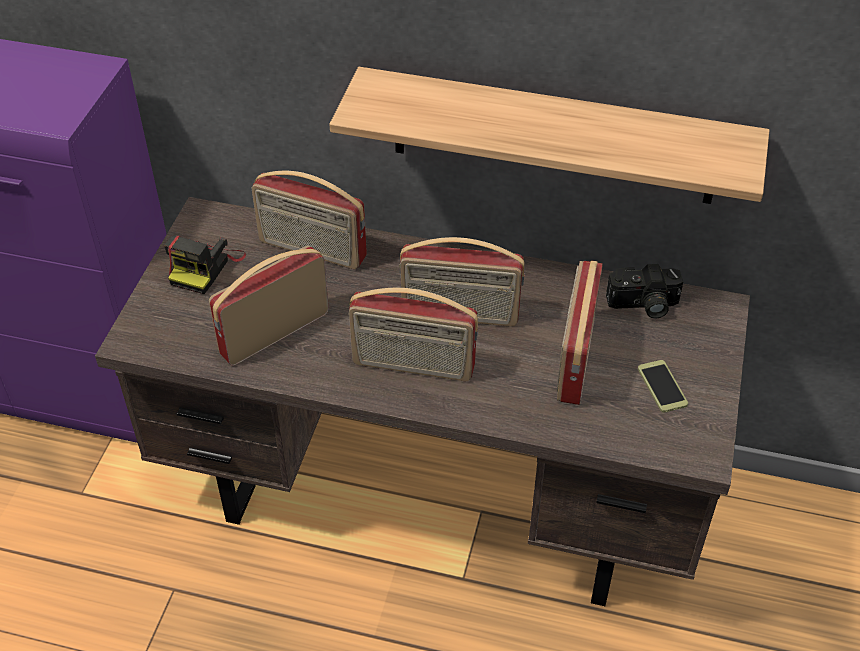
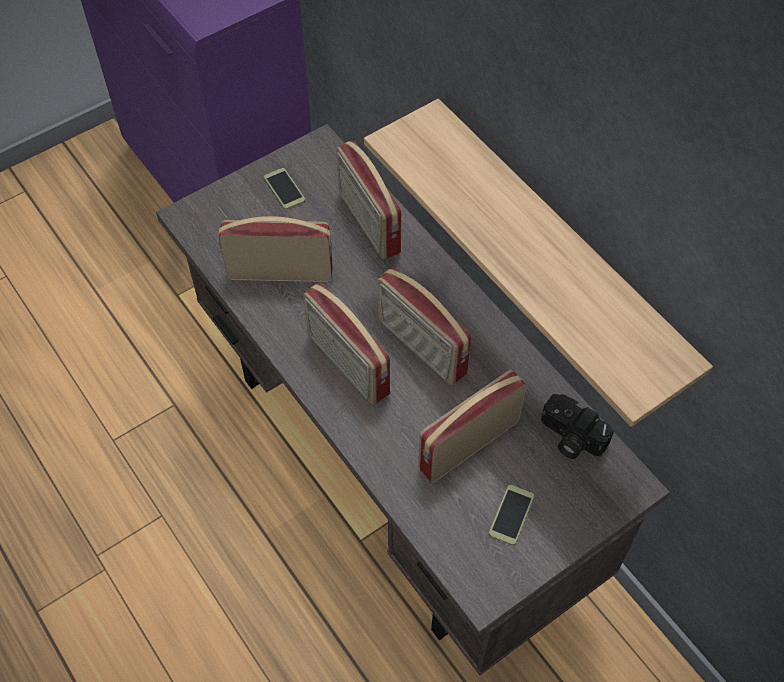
camera: 40 degrees right, 10 degrees up
camera [164,236,246,294] -> phone [264,168,305,210]

